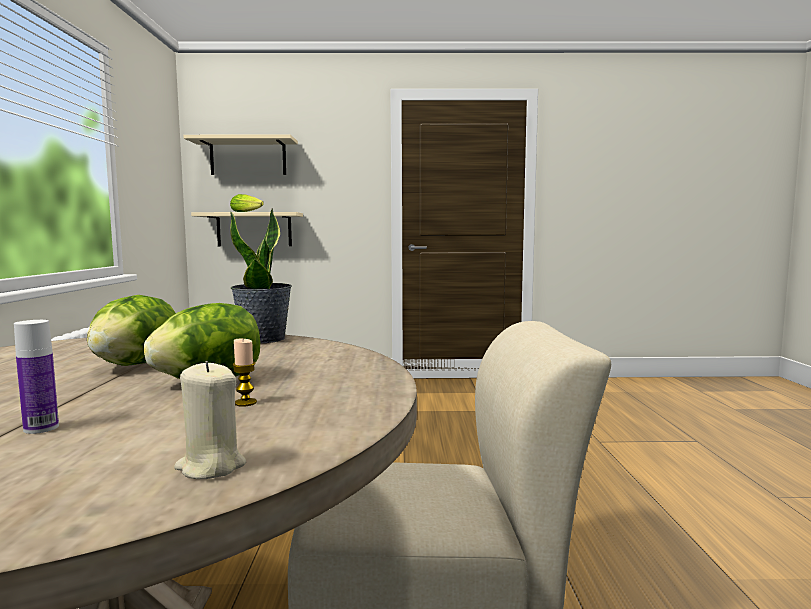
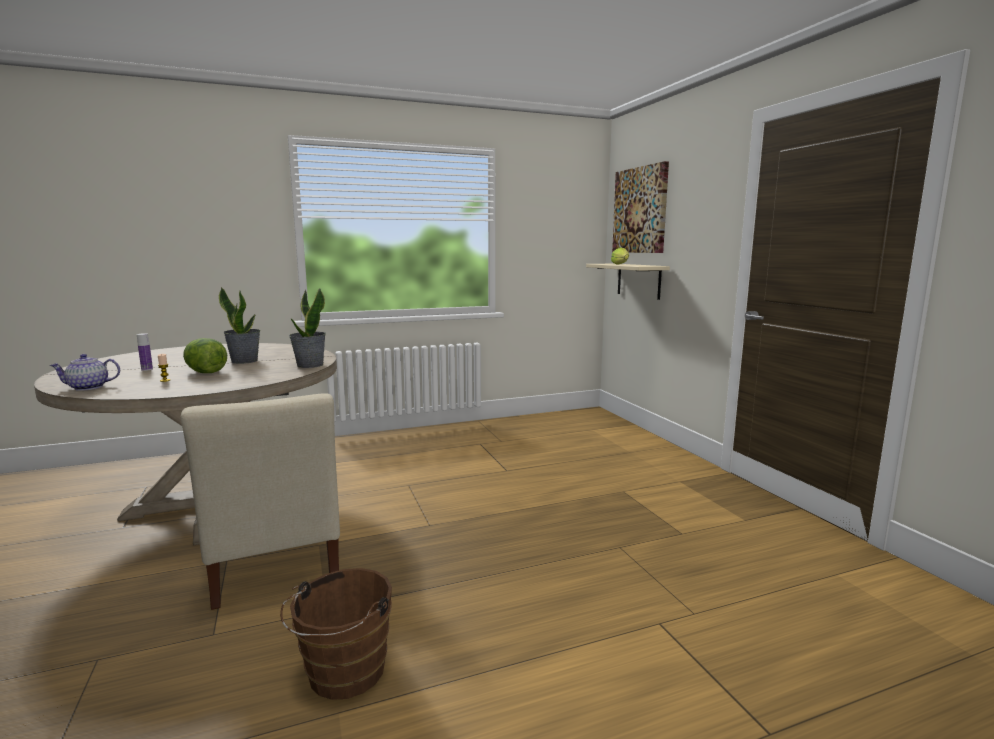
camera: 70 degrees right, 5 degrees up
lettuce [87,295,176,366] -> potted plant [219,287,260,364]
beige candle [174,361,246,479] -> teapot [50,354,120,391]
beige shelf [184,134,298,175] -> picture [612,161,669,253]
none -> brown bucket [280,568,392,700]

